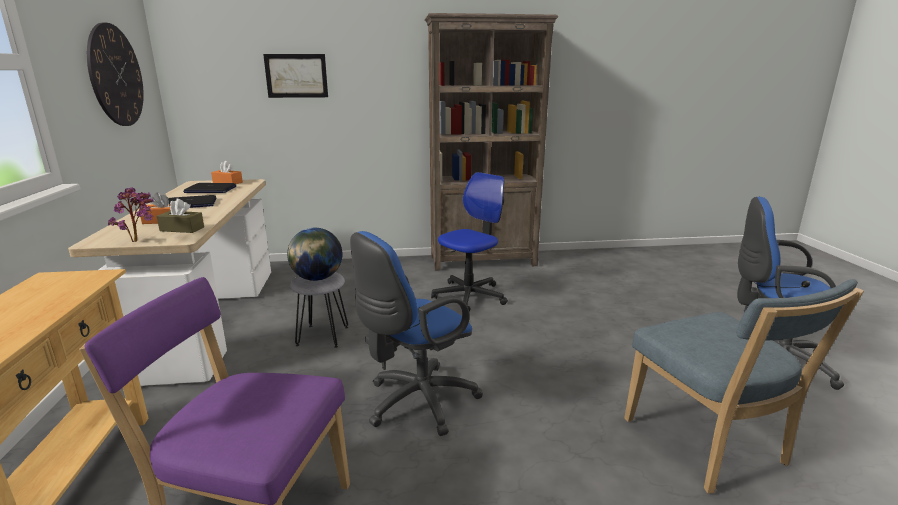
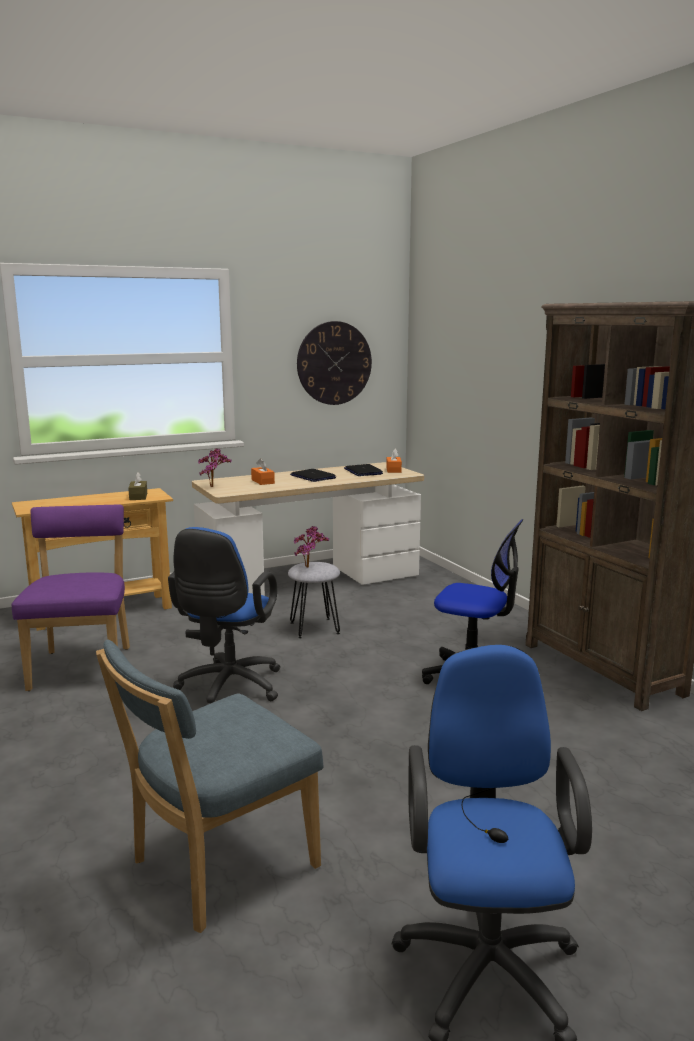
camera: 70 degrees right, 5 degrees down
brown tissue box [157,199,204,233] -> brown tissue box moved to [128,472,147,500]
picture [263,54,328,98] -> none
globe [287,228,342,281] -> potted plant [294,526,329,568]
blue office chair [350,231,483,436] -> blue office chair turned 105 degrees counterclockwise [168,527,280,706]

